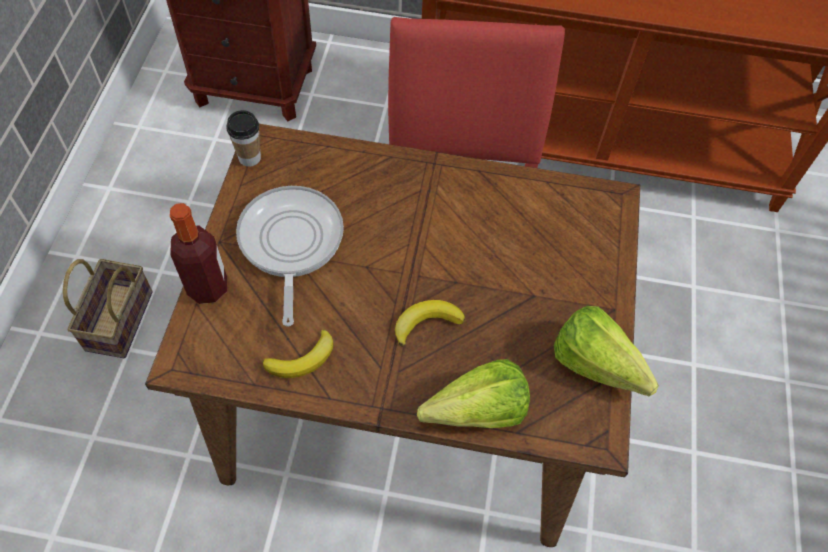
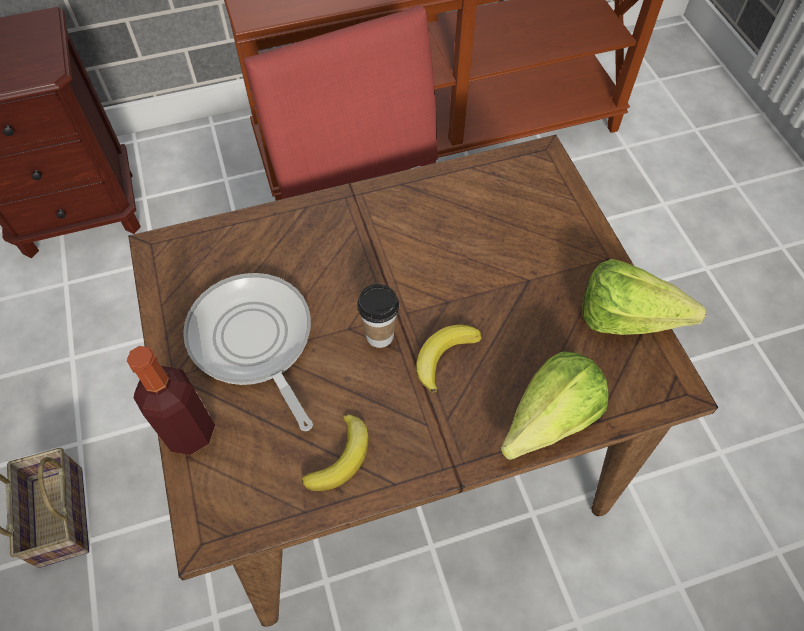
camera: 25 degrees left, 0 degrees up
cup [227,110,261,167] -> cup moved to [357,284,399,348]

